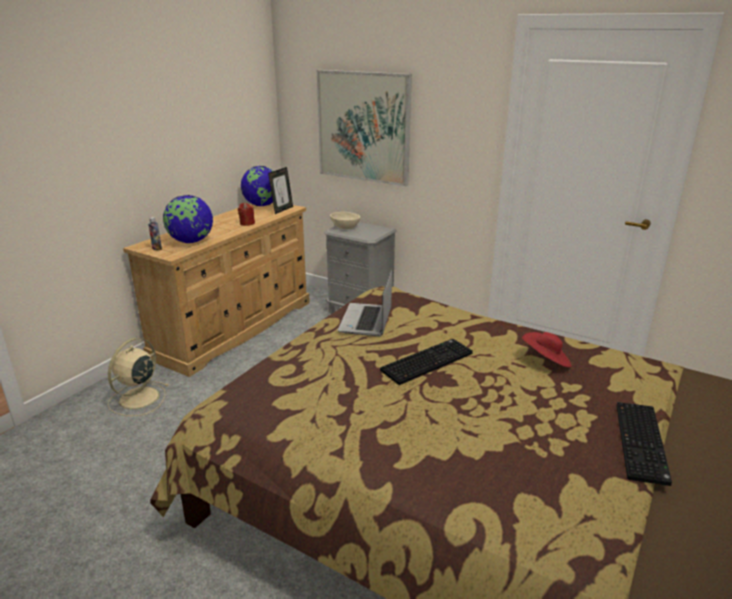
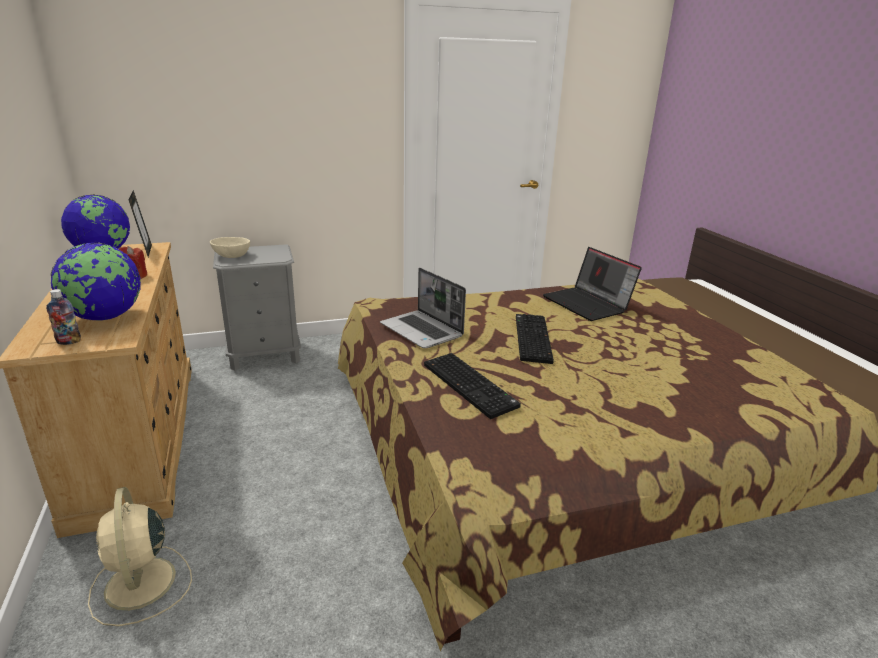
camera: 50 degrees left, 0 degrees up
picture [317,70,412,186] -> none
red hat [522,332,572,367] -> laptop [543,247,642,321]
keyboard [617,402,672,486] -> keyboard moved to [424,353,521,419]

